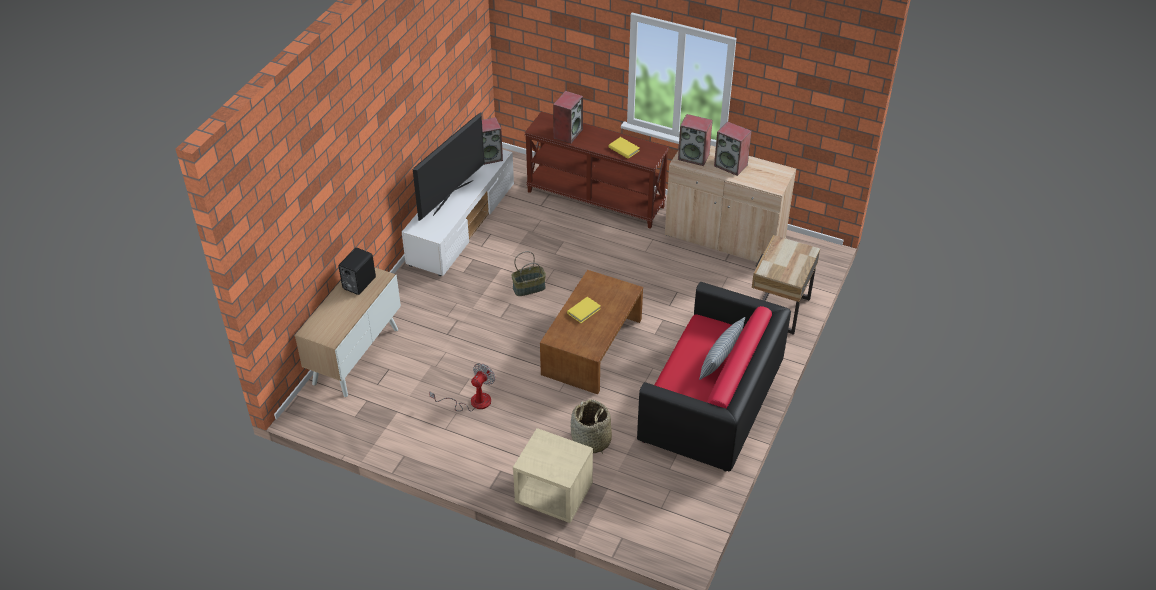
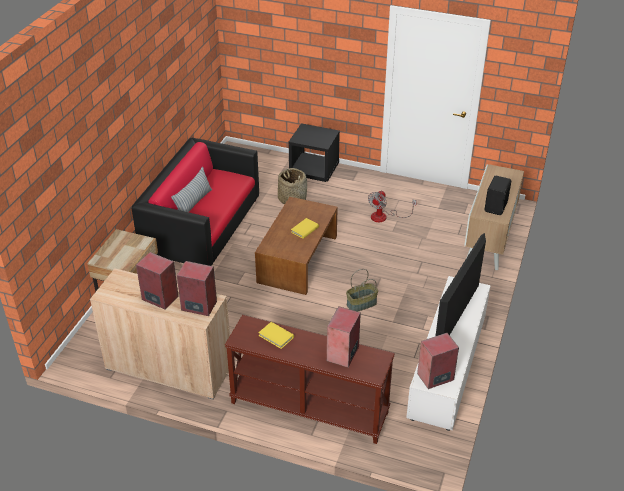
camera: 175 degrees right, 5 degrees down
beige nightstand [513,428,593,523] -> black nightstand [289,123,340,182]

